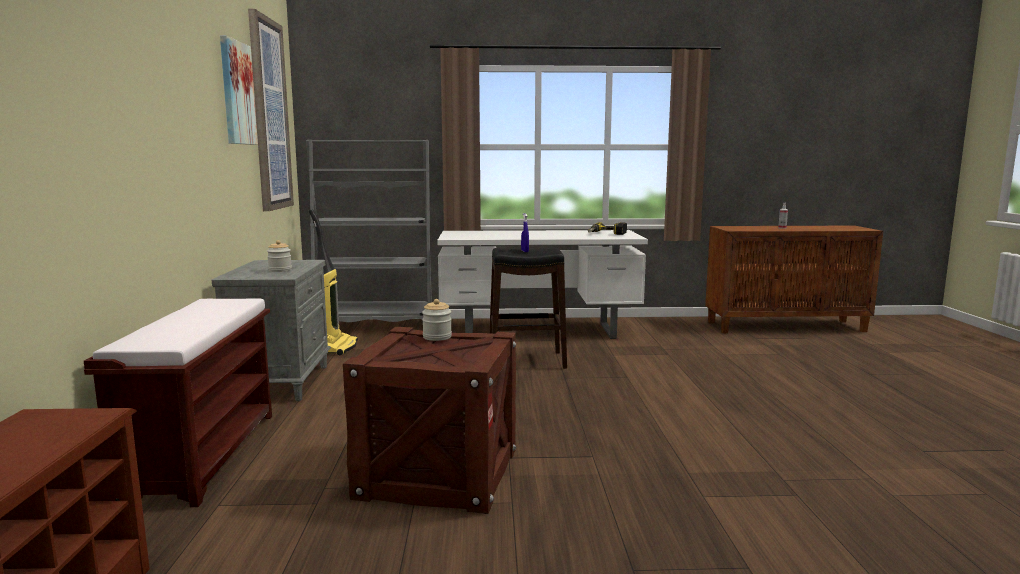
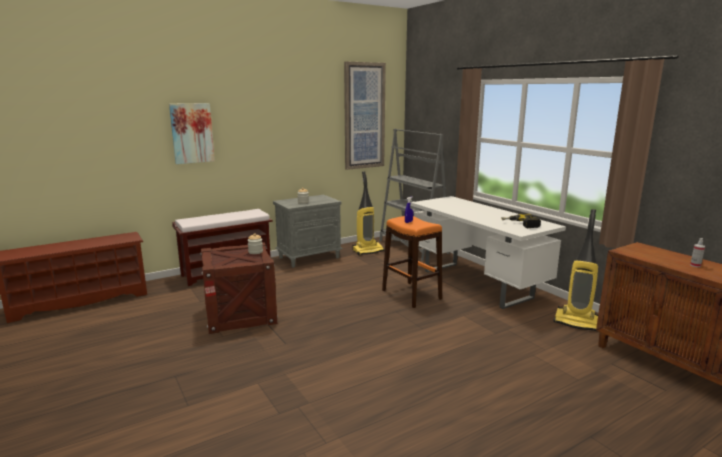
camera: 60 degrees right, 5 degrees up
picture [220,35,258,145] -> picture moved to [169,103,215,164]
black stool [489,247,567,369] -> orange stool [382,216,442,308]
none -> vacuum cleaner [554,209,599,332]

